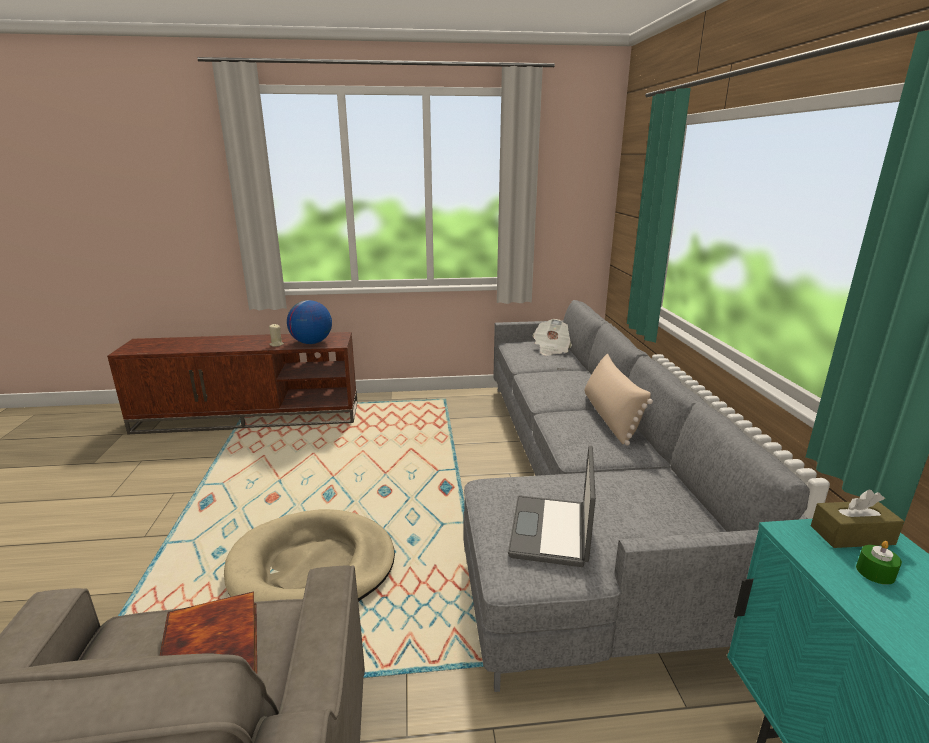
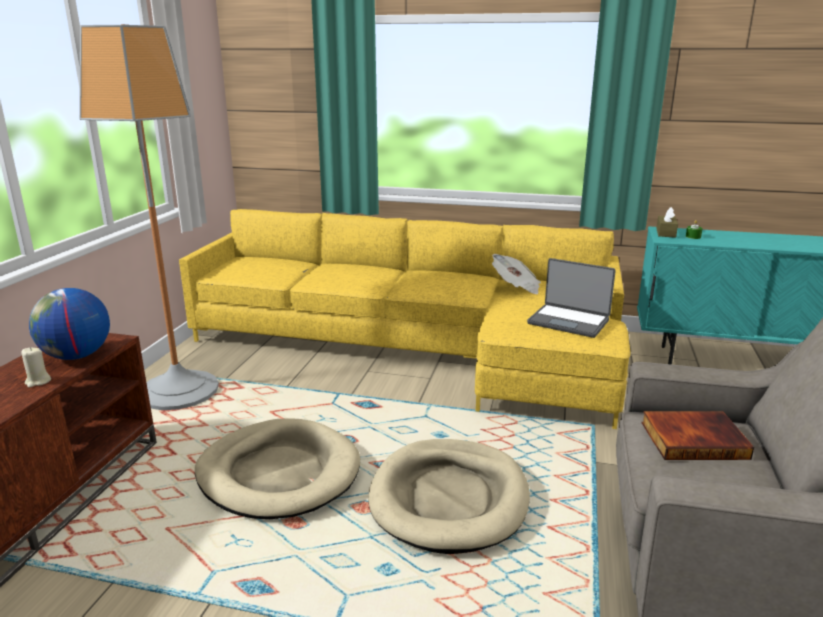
camera: 70 degrees left, 0 degrees up
grey sofa [463,300,810,692] -> yellow sofa [179,209,631,429]
newspaper [533,319,572,356] -> newspaper moved to [492,254,541,294]
beige pillow [585,353,653,446] -> none
none -> floor lamp [79,24,219,410]
none -> beige dog bed [195,419,360,519]

